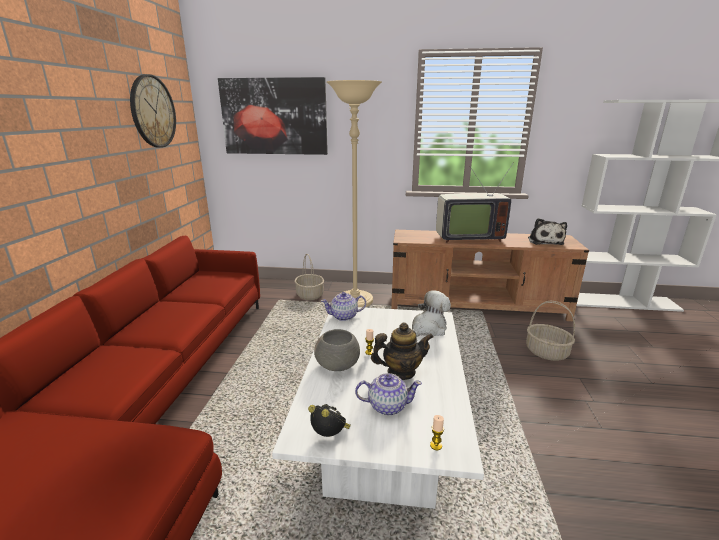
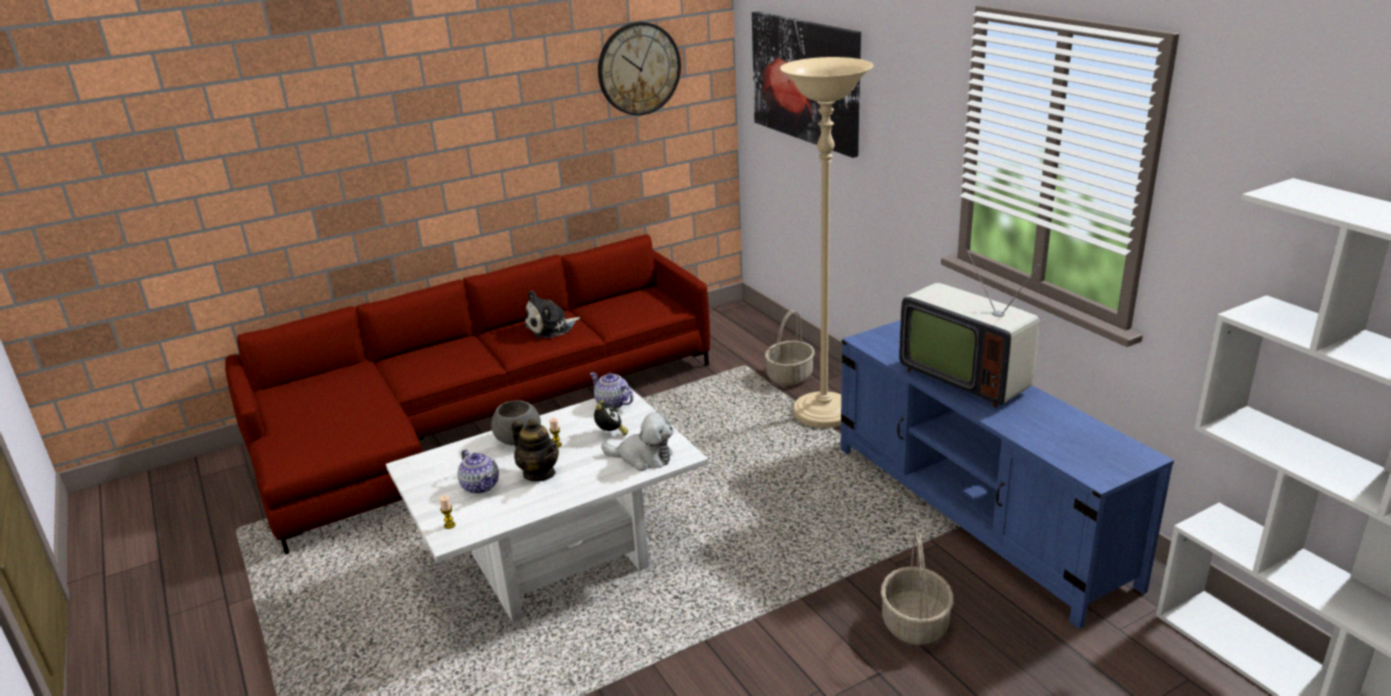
camera: 55 degrees right, 5 degrees up
alarm clock [308,404,350,437] -> alarm clock moved to [594,400,628,436]
brown tv stand [391,230,589,321] -> blue tv stand [840,320,1174,629]
plush toy [528,218,567,245] -> plush toy moved to [524,290,580,338]

